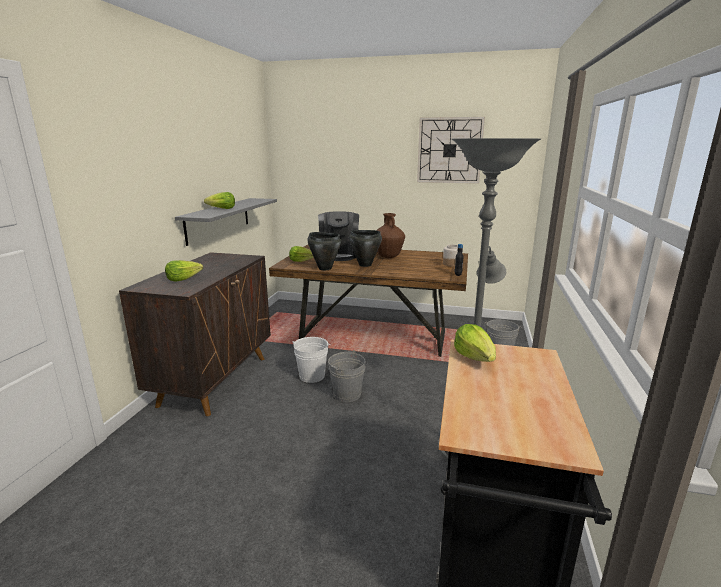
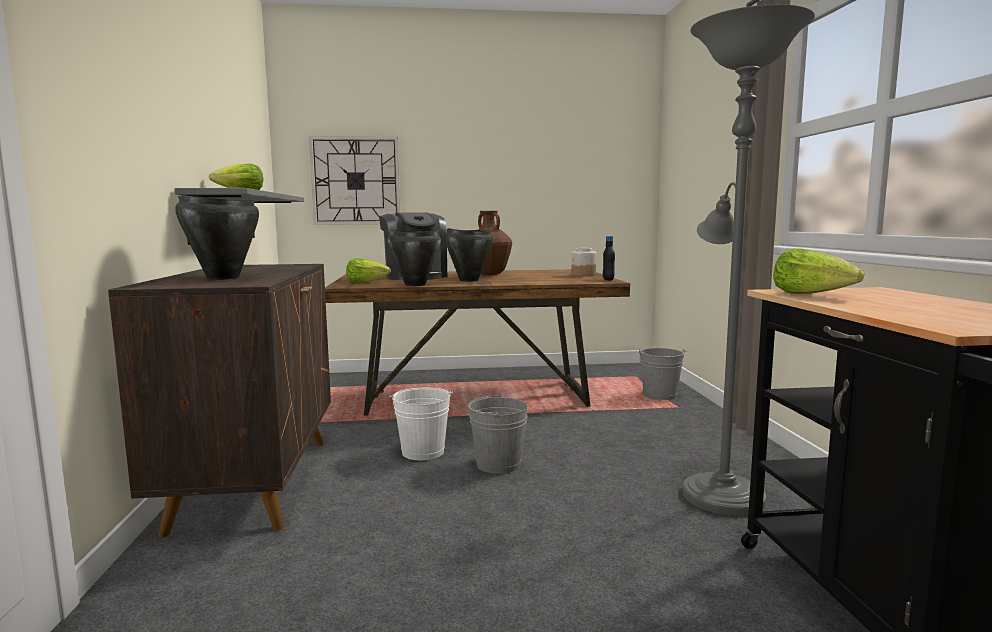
camera: 20 degrees left, 10 degrees down
lettuce [165,260,203,282] -> black cooking pot [175,195,259,280]
wall clock [417,117,485,184] -> wall clock moved to [309,136,400,225]

